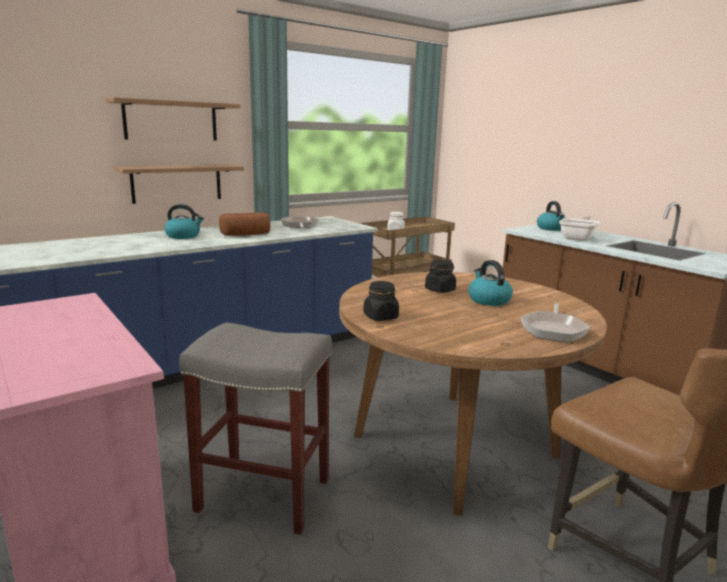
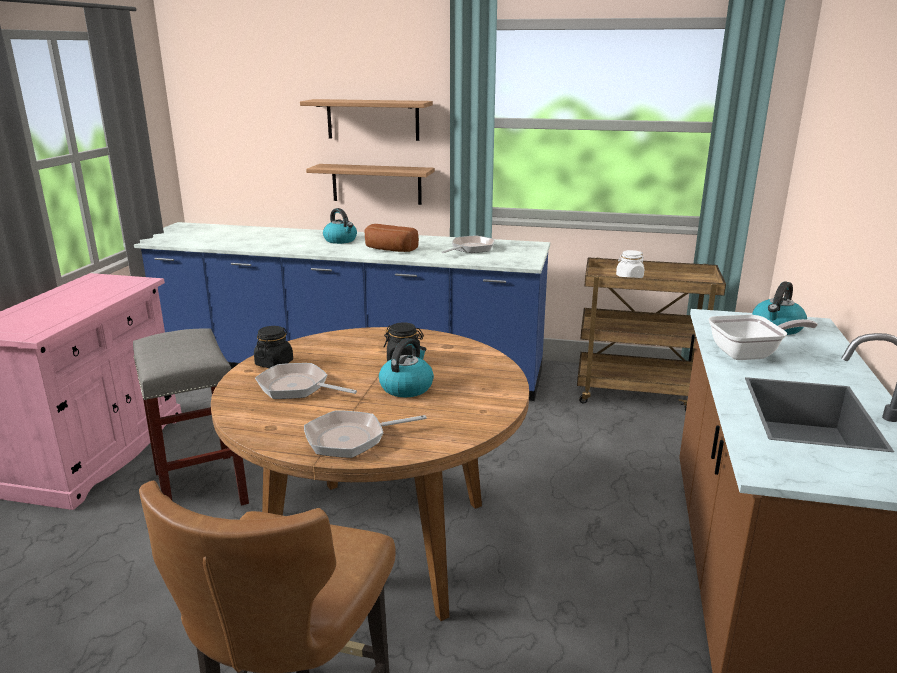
camera: 50 degrees right, 5 degrees up
none -> frying pan [255,363,357,399]

